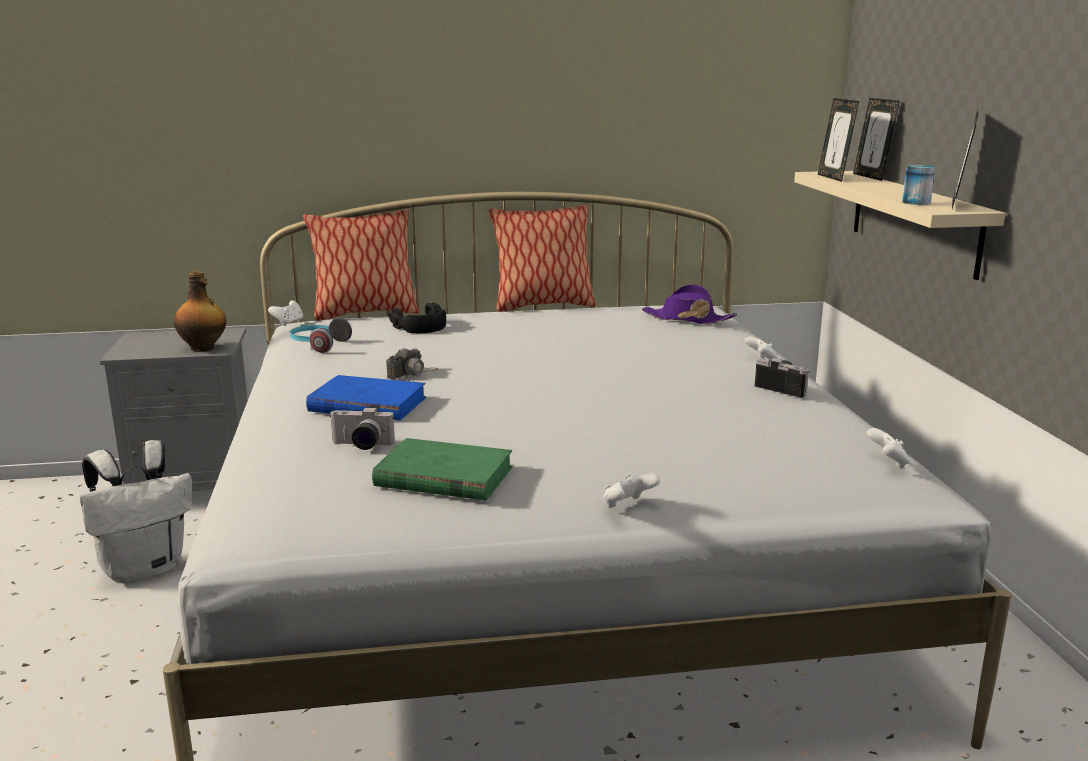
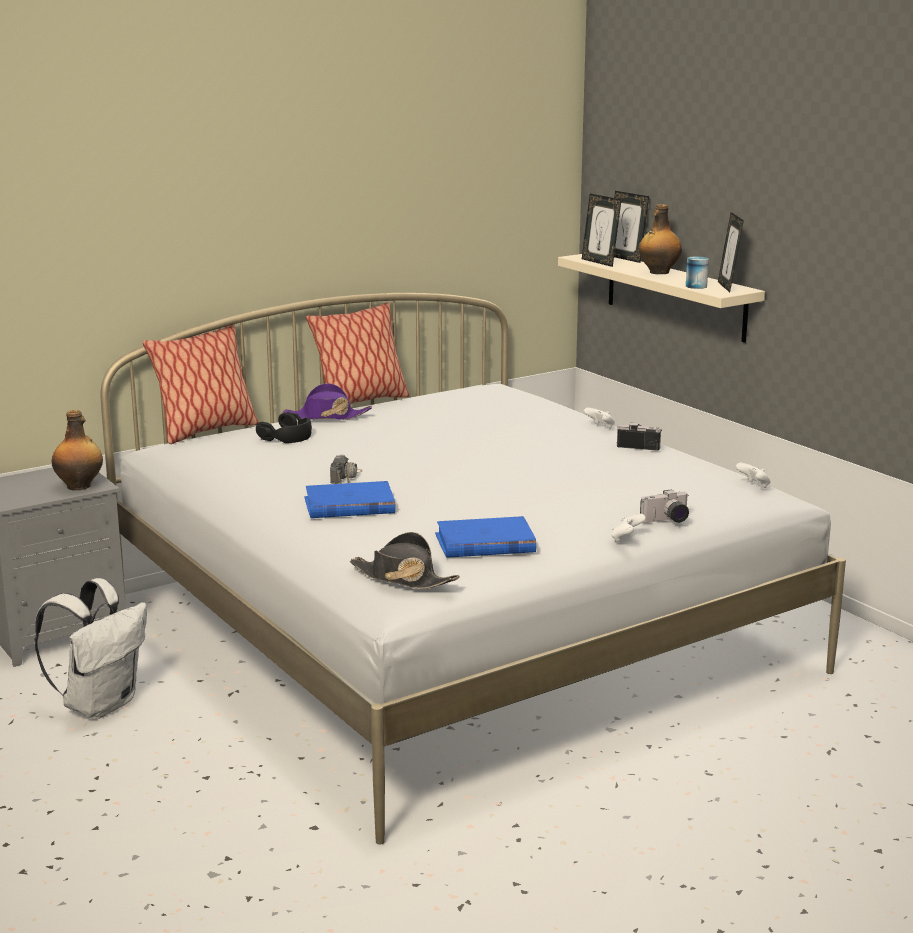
camera: 25 degrees left, 0 degrees up
white game controller [268,300,303,326] -> none
headphones [290,318,352,353] -> none
camera [329,407,395,450] -> camera moved to [640,489,689,523]
green book [372,438,513,500] -> blue book [435,516,536,558]
purple hat [642,284,737,324] -> purple hat moved to [282,383,372,420]
none -> black hat [350,532,460,589]
none -> bottle [639,204,682,274]

